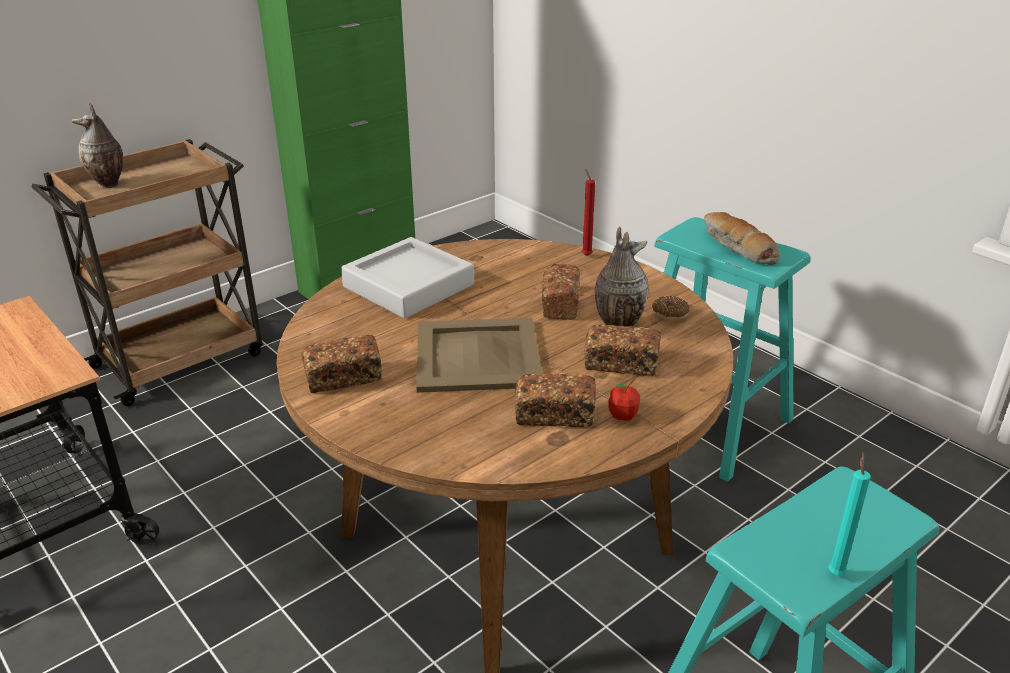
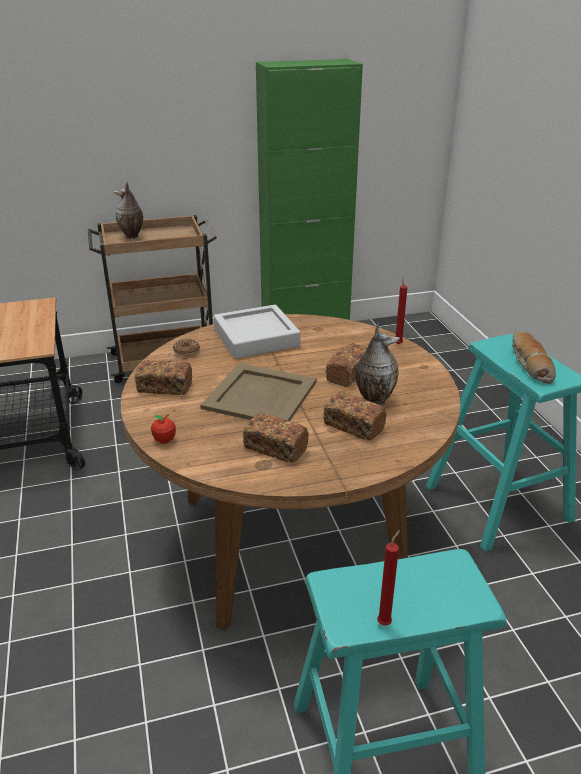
camera: 25 degrees right, 0 degrees up
apple [608,379,640,421] -> apple moved to [151,414,176,444]
donut [652,296,690,321] -> donut moved to [173,339,200,357]
turquoise candle [828,452,871,576] -> red candle [377,530,400,626]

